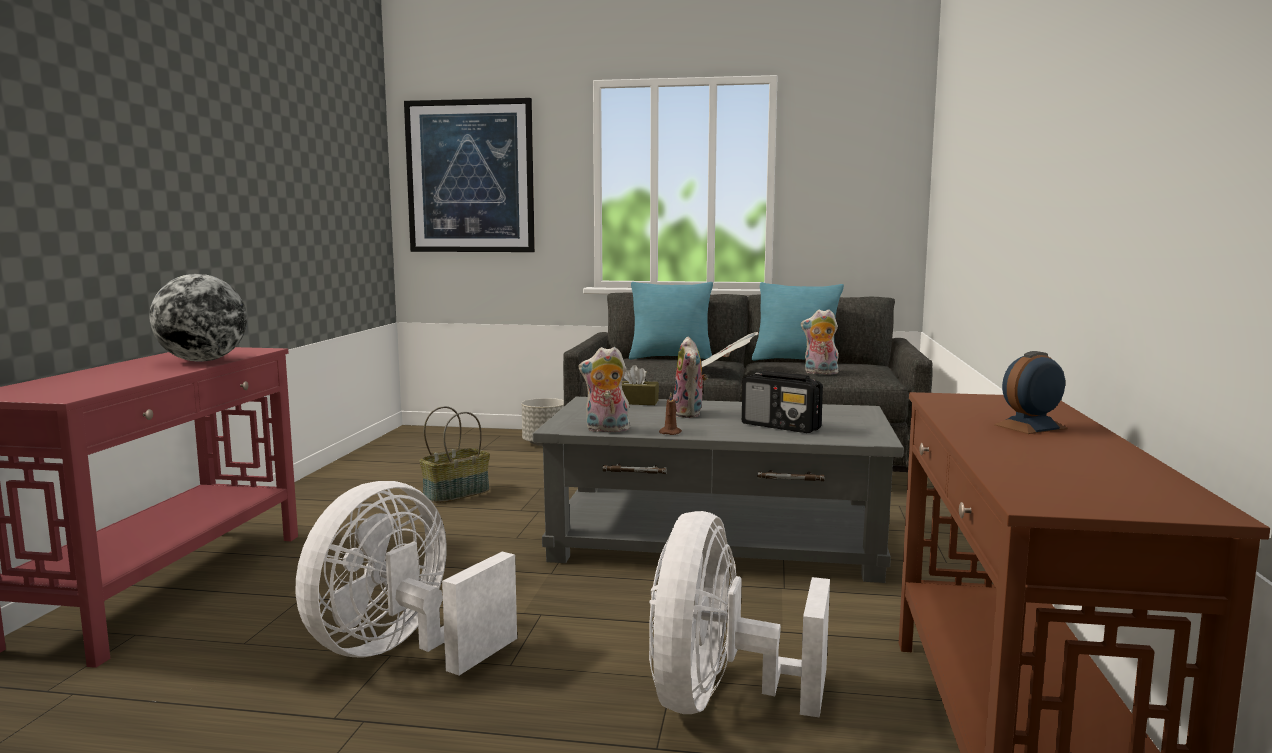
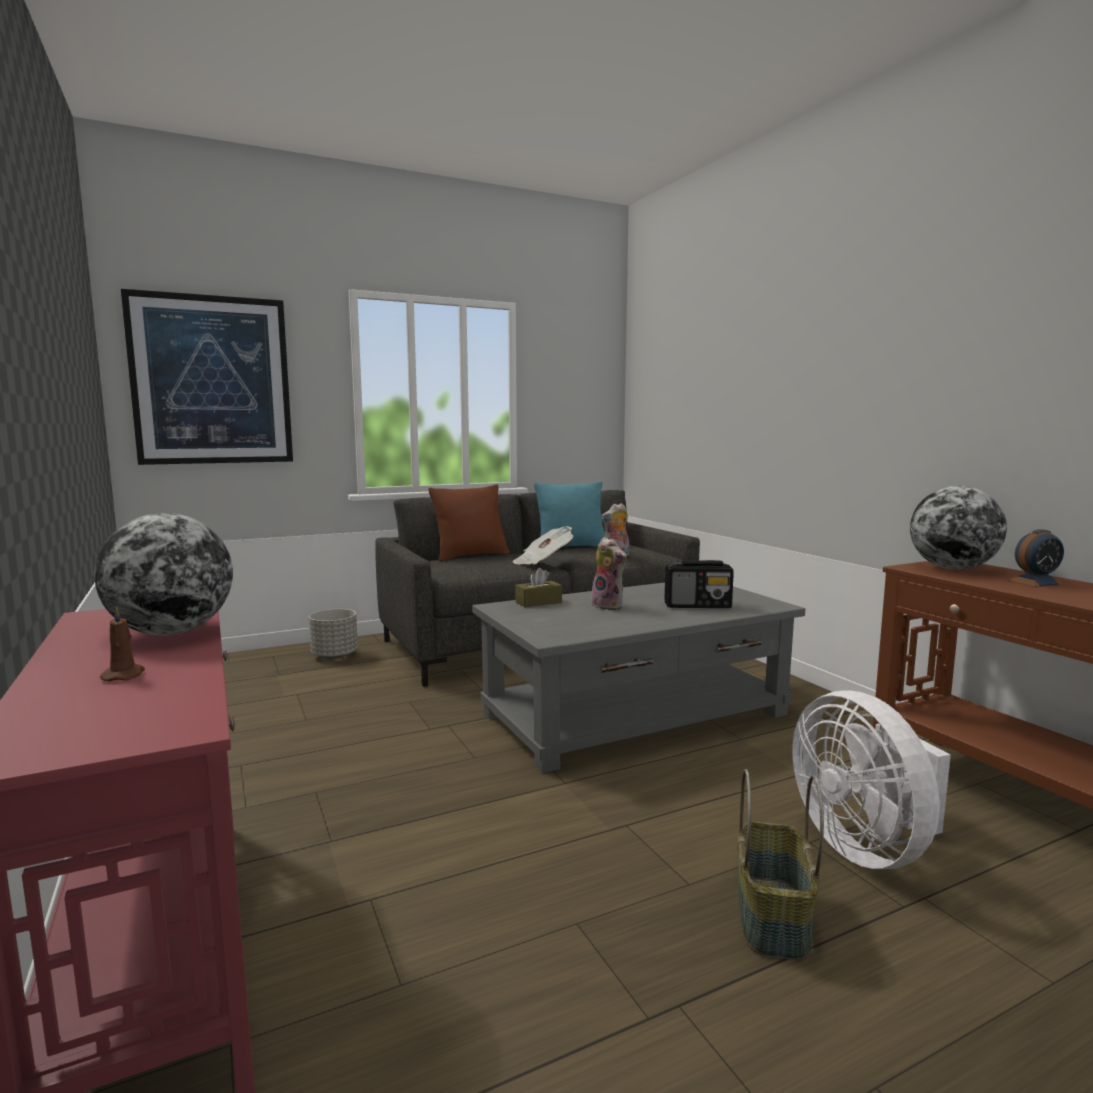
camera: 35 degrees left, 0 degrees up
white fan [296,481,517,675] -> none
basket [420,406,490,503] -> basket moved to [738,769,824,960]
plush toy [579,347,631,432] -> none
turquoise pillow [629,282,713,359] -> brown pillow [428,484,510,562]
brown candle [659,393,682,435] -> brown candle moved to [100,606,145,681]
alarm clock [994,351,1067,434] -> alarm clock turned 135 degrees counterclockwise [1007,529,1064,587]
none -> globe [910,486,1007,570]

